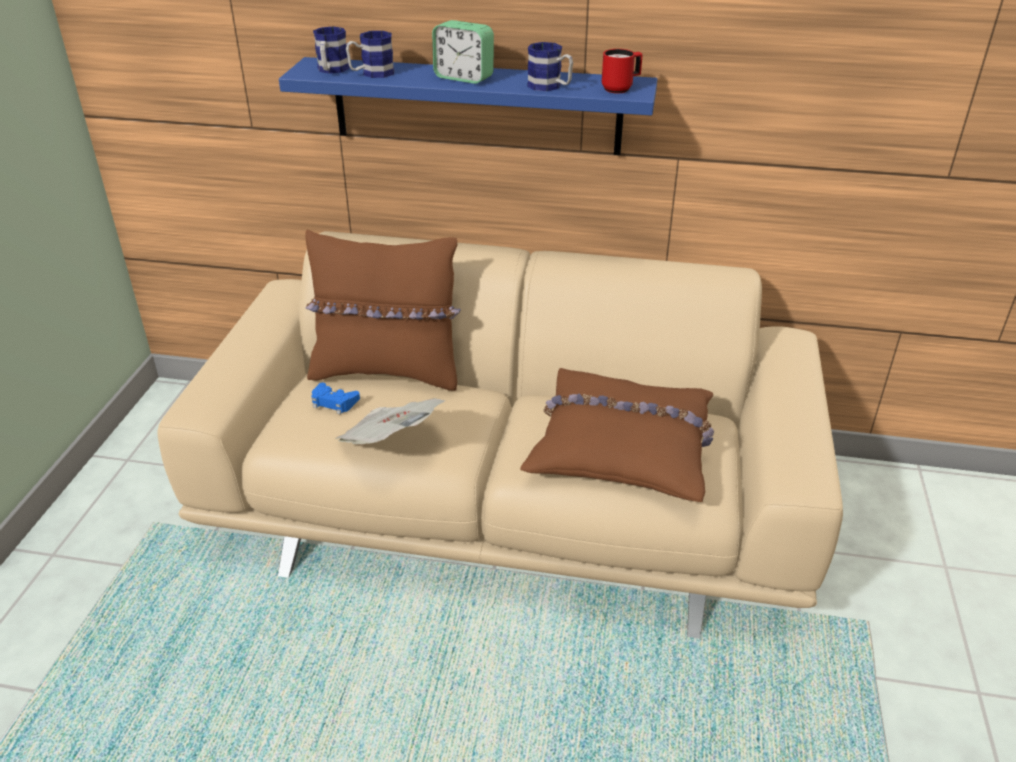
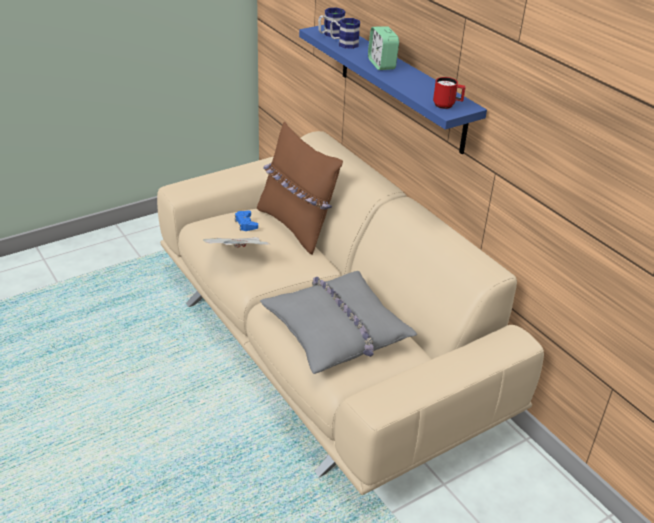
camera: 45 degrees right, 0 degrees up
brown pillow [520,368,714,502] -> grey pillow [260,271,417,374]
mug [527,42,573,91] -> none

